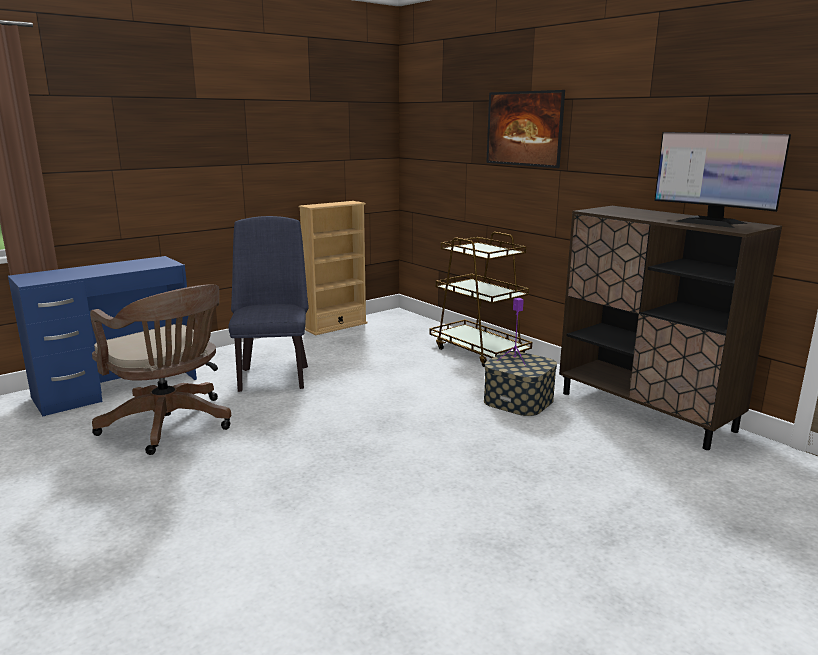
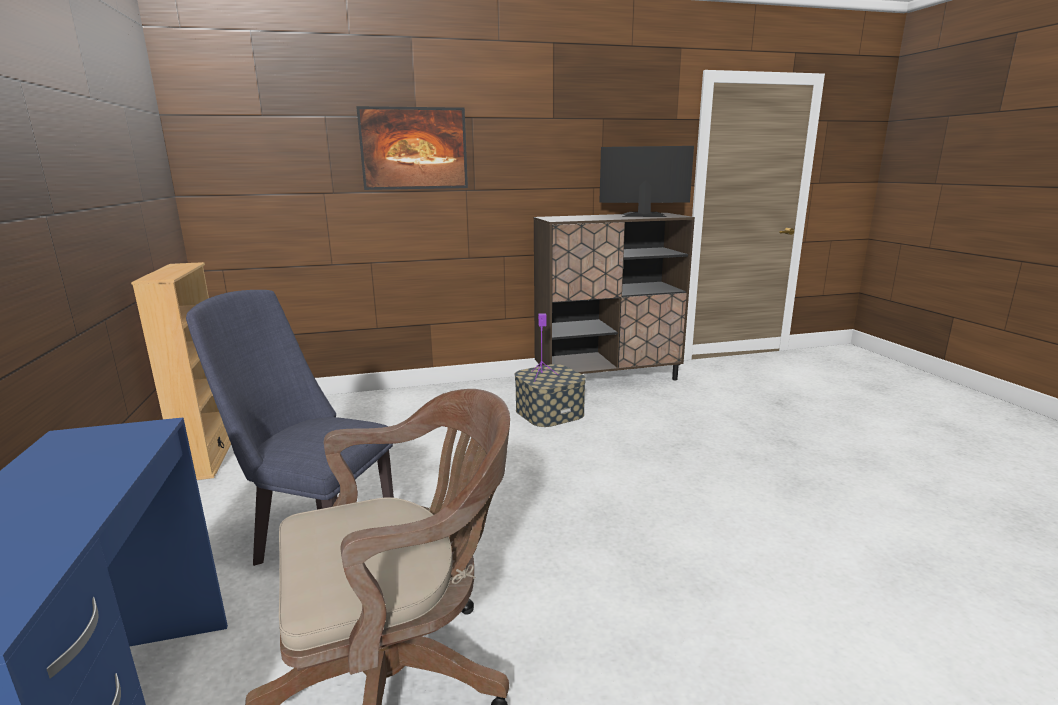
camera: 65 degrees left, 0 degrees up
brown cart [429,232,532,367] -> none
monitor [654,132,791,228] -> monitor turned 150 degrees counterclockwise [599,146,694,217]

